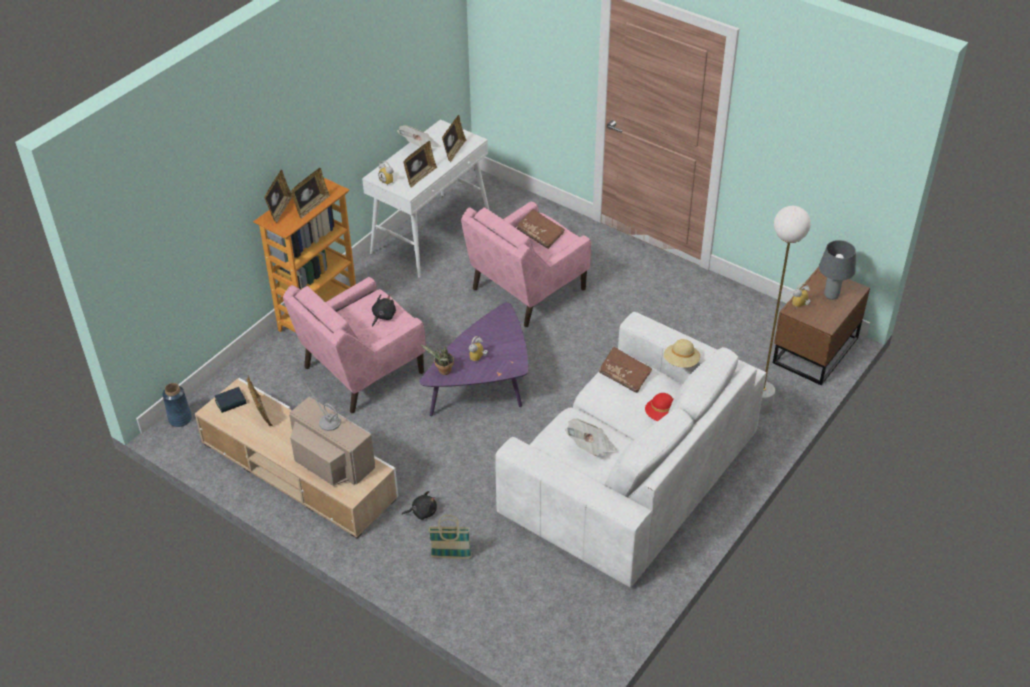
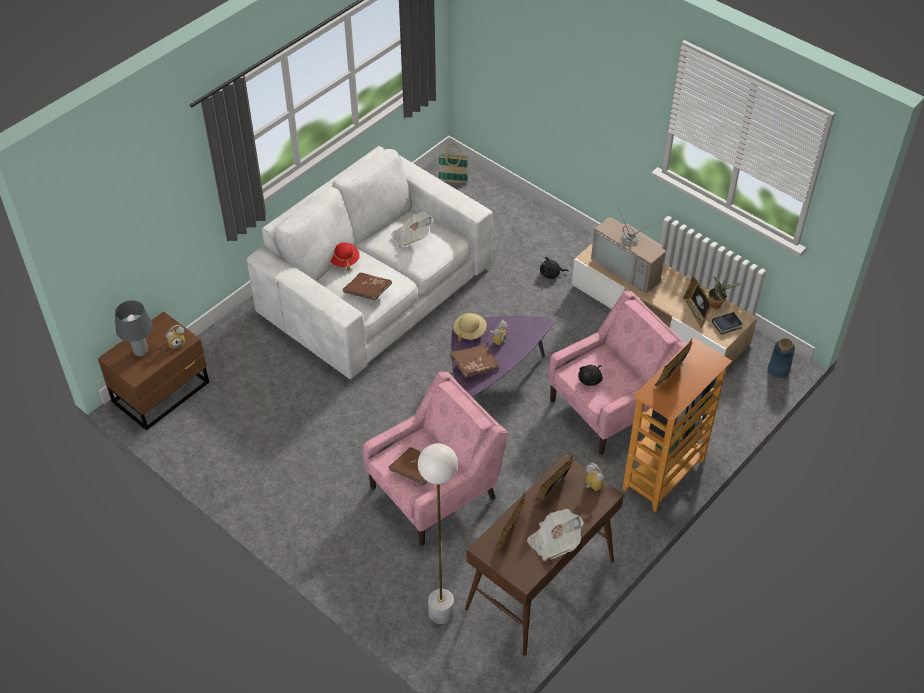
camera: 175 degrees left, 5 degrees up
picture frame [264,170,293,223] -> none
white console table [362,119,489,278] -> brown console table [465,454,624,656]
potted plant [420,344,454,375] -> potted plant moved to [708,277,741,309]
basket [429,515,472,559] -> basket moved to [438,144,469,183]
beige hat [664,339,700,368] -> beige hat moved to [453,313,487,342]
white floor lamp [759,206,811,414] -> white floor lamp moved to [418,443,458,624]
none -> brown book [450,344,499,377]

